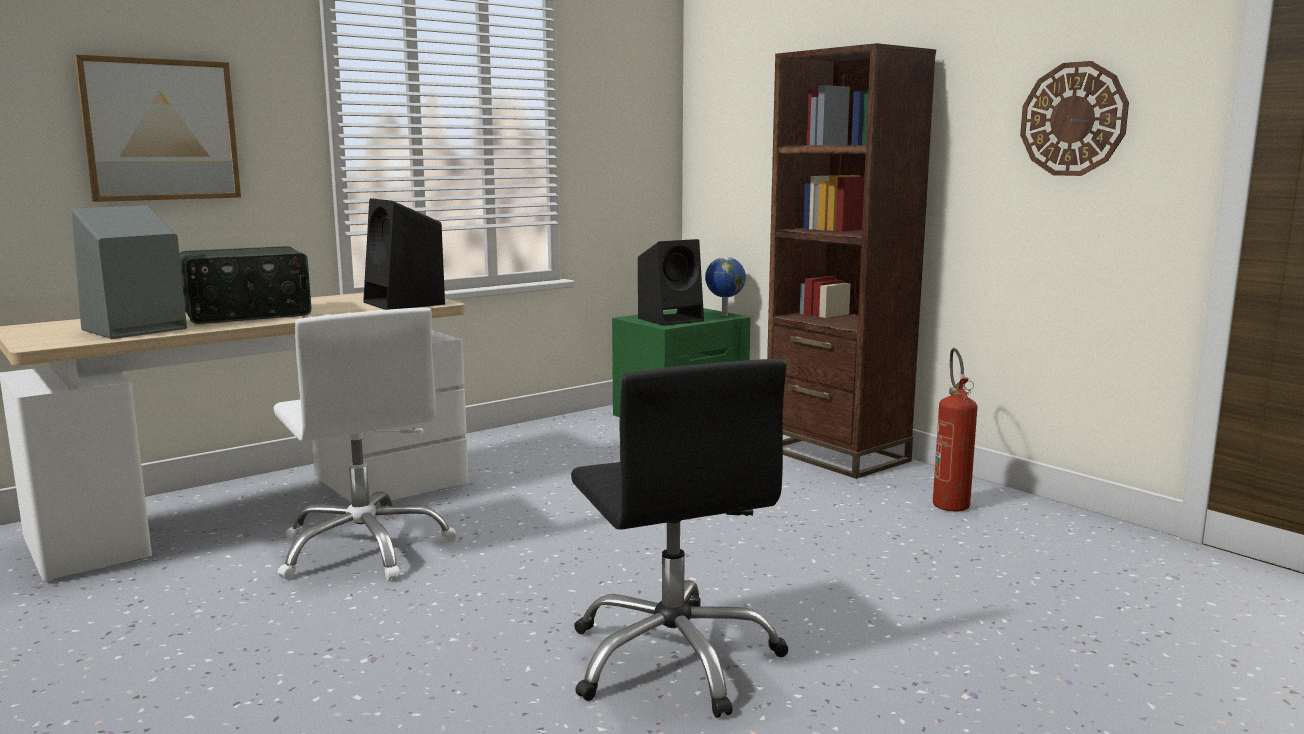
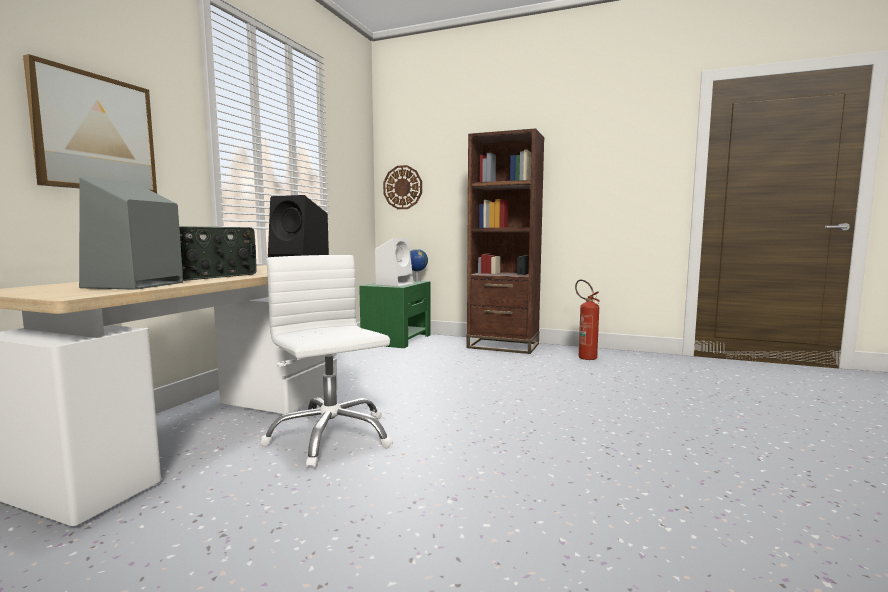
camera: 30 degrees left, 5 degrees down
white office chair [273,307,457,581] -> white office chair turned 150 degrees counterclockwise [260,255,393,468]
black office chair [571,359,789,718] -> none
black speaker [638,239,704,326] -> white speaker [375,238,414,287]
wall clock [1020,61,1129,176] -> wall clock moved to [383,165,422,209]

